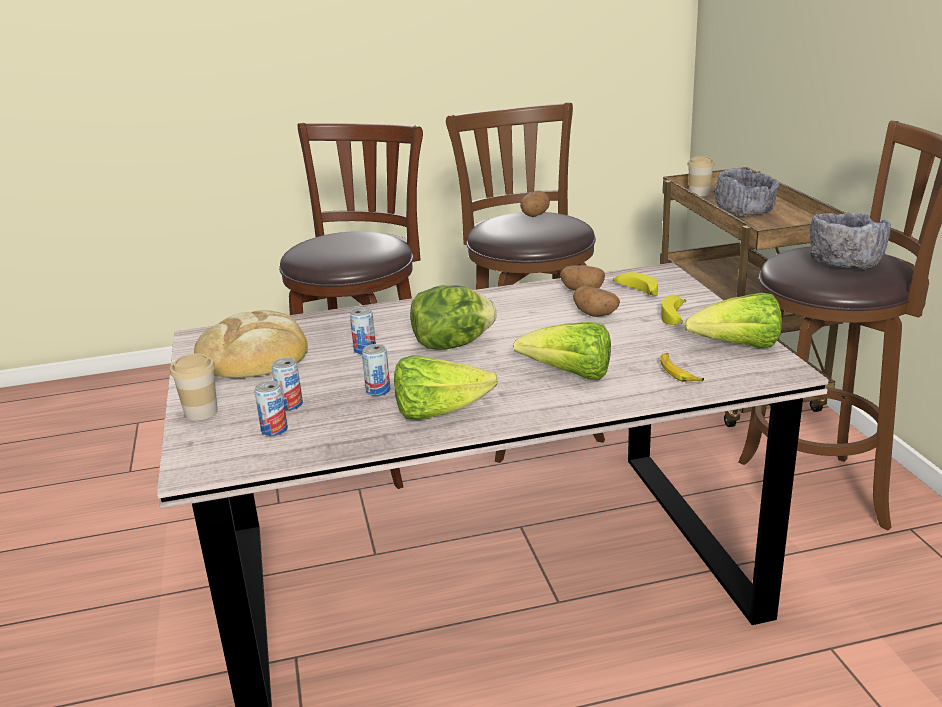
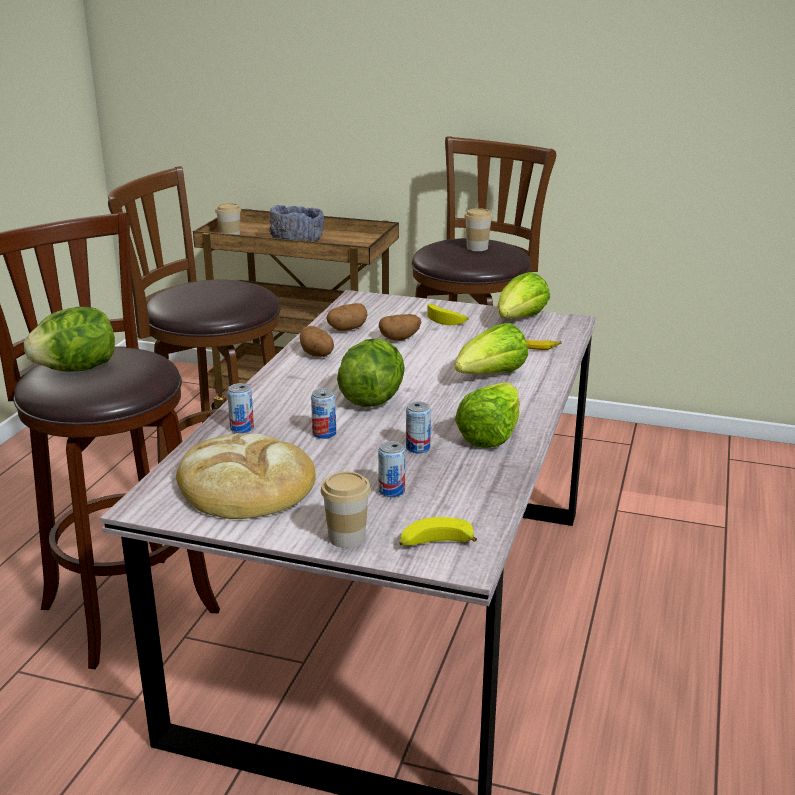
camera: 60 degrees left, 0 degrees up
can [254,380,288,436] -> can moved to [227,383,254,433]
potato [520,190,550,217] -> potato moved to [300,326,334,357]
banana [613,272,658,296] -> banana moved to [400,517,477,545]
grey bowl [809,213,891,269] -> cup [464,208,493,251]
none -> lettuce [24,307,115,372]

